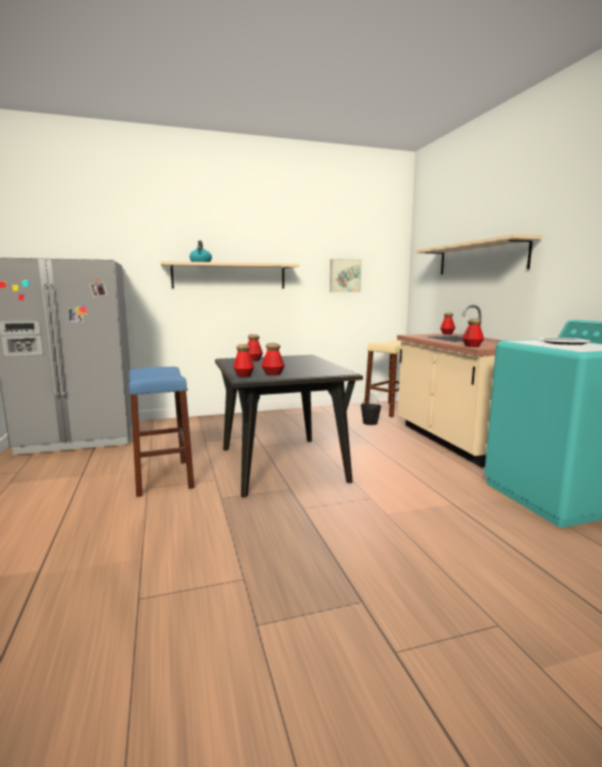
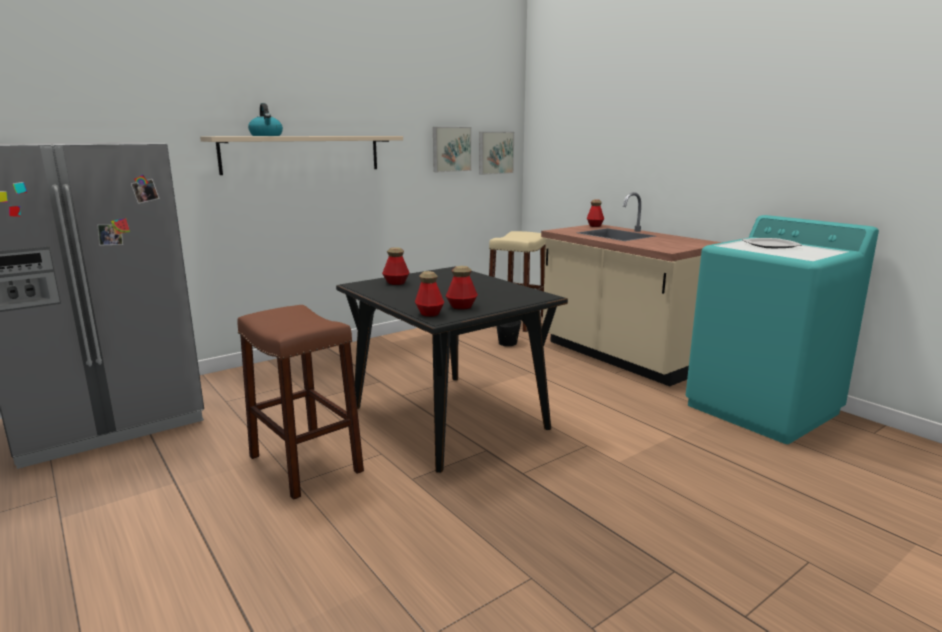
camera: 20 degrees left, 5 degrees up
blue stool [129,367,195,497] -> brown stool [237,305,364,500]
beige shelf [416,234,542,275] -> none
bottle [462,319,484,347] -> none
none -> picture [479,132,514,175]

